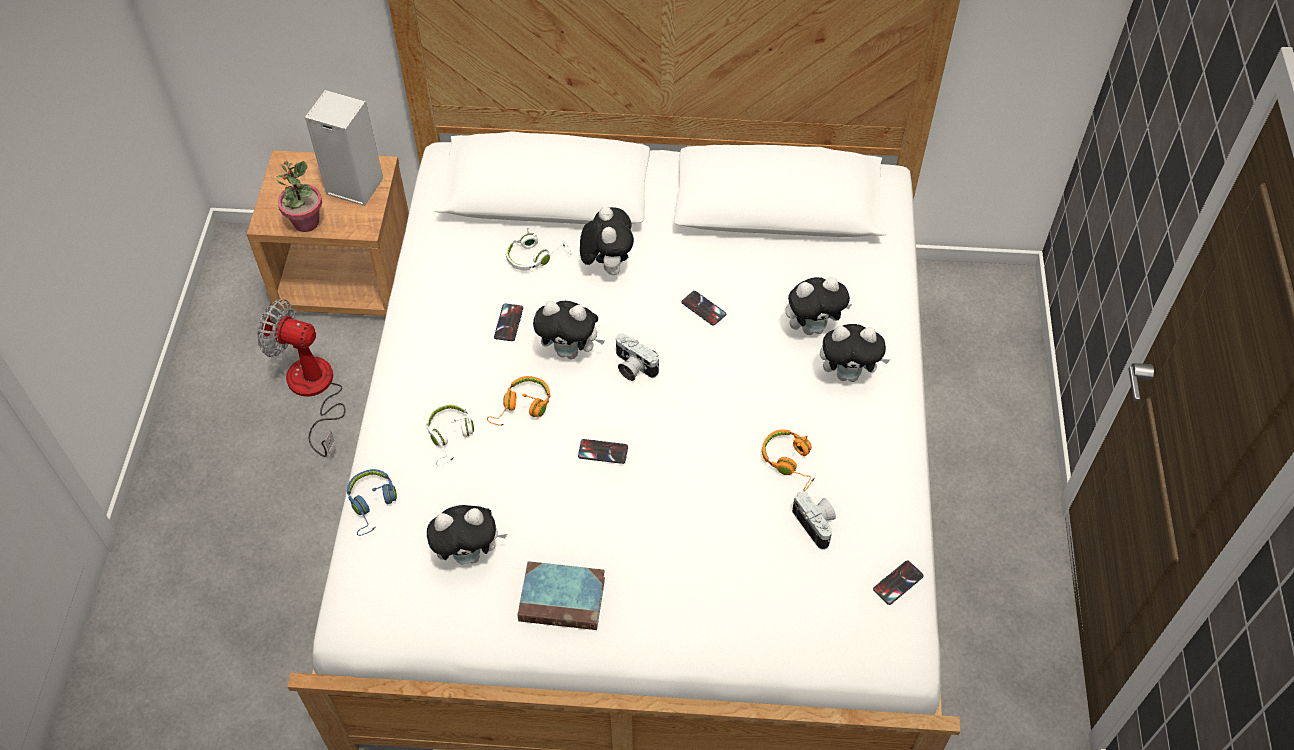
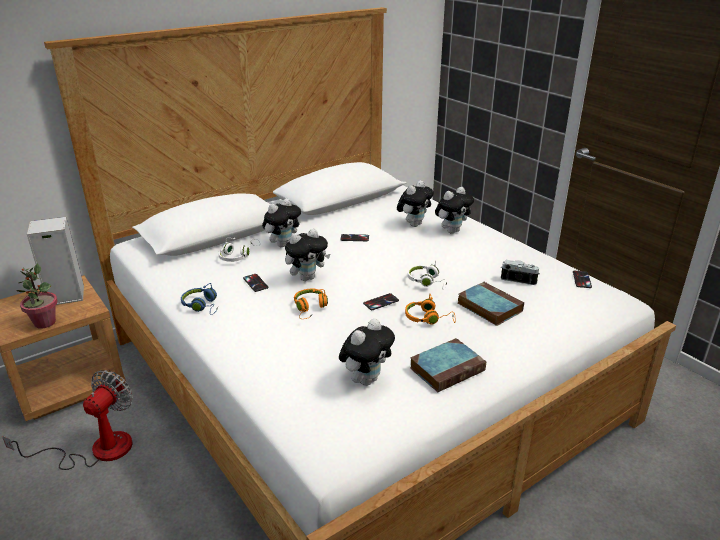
camera: 40 degrees left, 25 degrees down
fan [257,299,346,457] -> fan turned 135 degrees clockwise [2,370,133,470]
blue headphones [347,469,397,536] -> blue headphones moved to [181,283,218,315]
white headphones [426,403,474,465] -> white headphones moved to [408,260,447,290]
plush toy [580,207,634,275] -> plush toy turned 90 degrees clockwise [262,198,301,247]
camera [616,333,659,381] -> none
orange headphones [762,430,815,491] -> orange headphones moved to [405,294,455,325]
none -> book [458,282,524,326]

